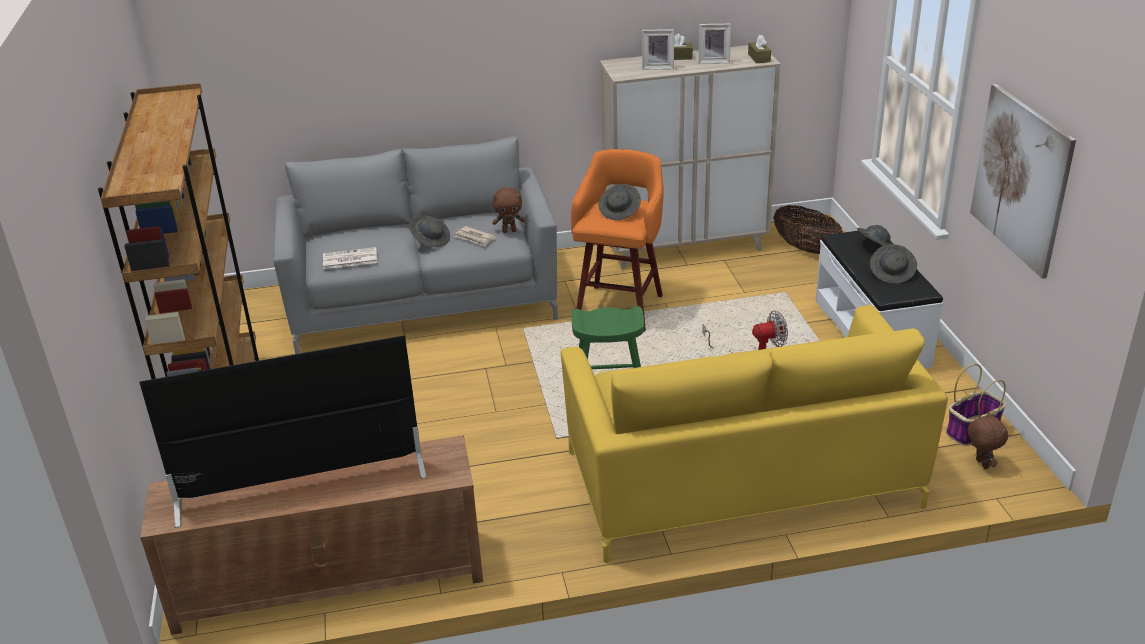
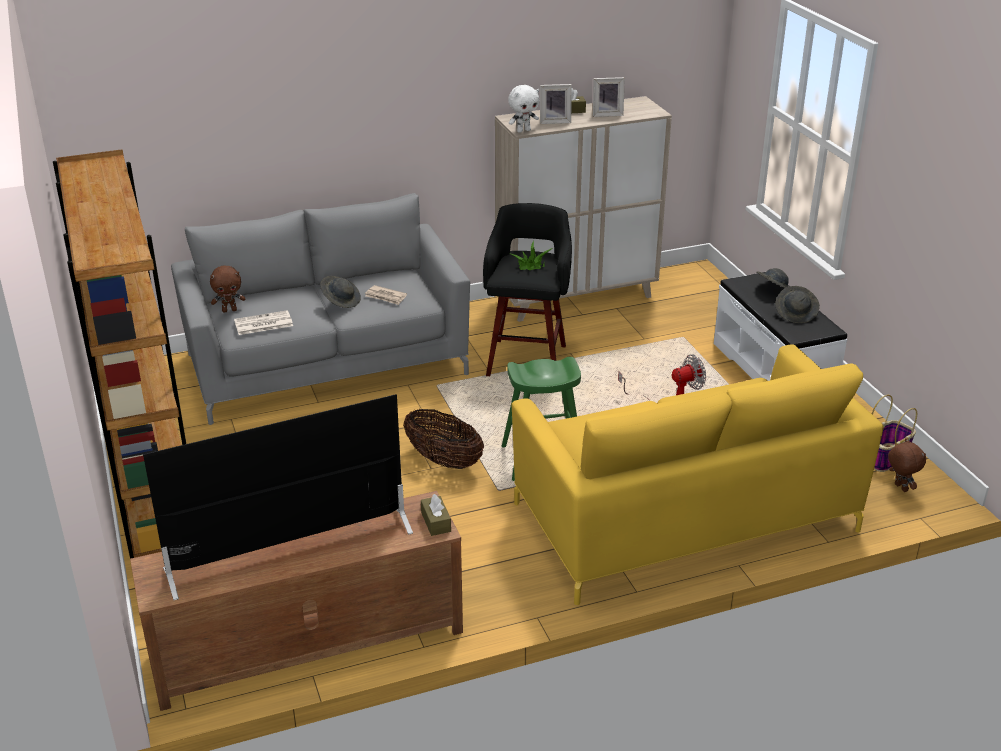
camera: 10 degrees left, 0 degrees up
brown plush toy [492,187,525,233] -> brown plush toy moved to [210,266,245,313]
orange stool [571,149,664,332] -> black stool [483,203,572,376]
grey hat [599,184,641,220] -> potted plant [511,241,553,270]
brown tissue box [748,35,771,63] -> brown tissue box moved to [421,494,451,536]
basket [773,205,843,254] -> basket moved to [403,408,484,469]
picture [970,84,1076,279] -> none
none -> white plush toy [508,85,540,133]

